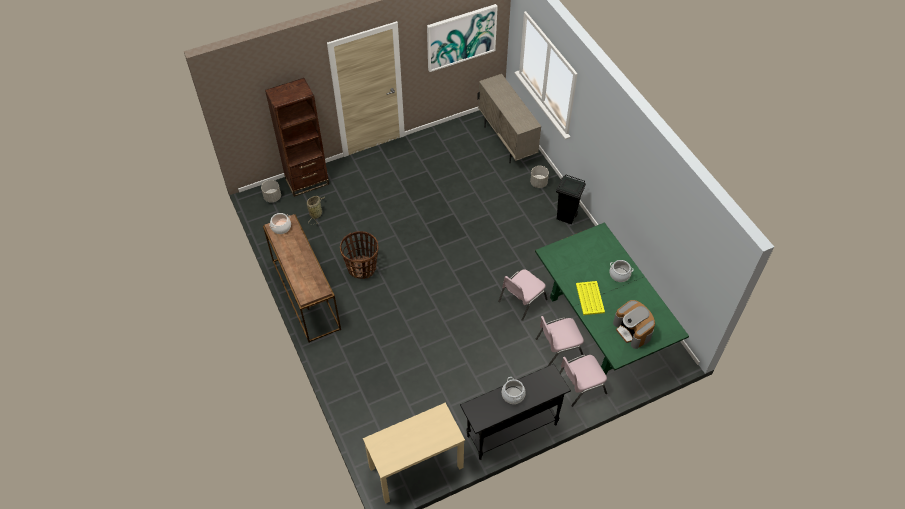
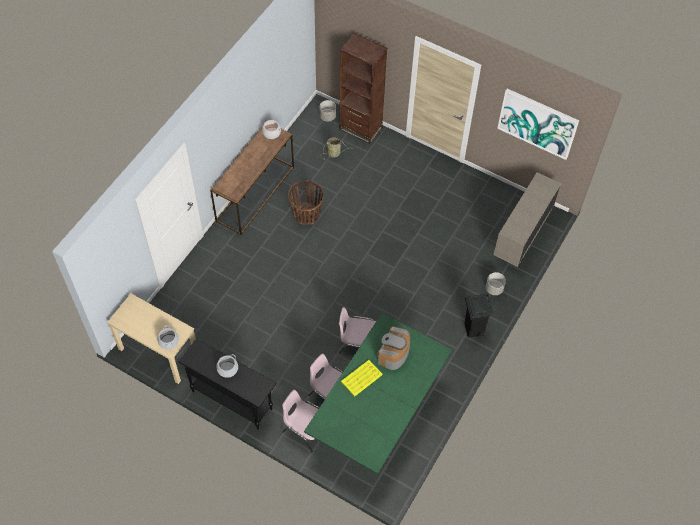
camera: 55 degrees right, 5 degrees up
cooking pot [610,260,634,282] -> cooking pot moved to [157,325,179,350]
coffee machine [613,300,655,349] -> coffee machine moved to [377,326,410,370]

